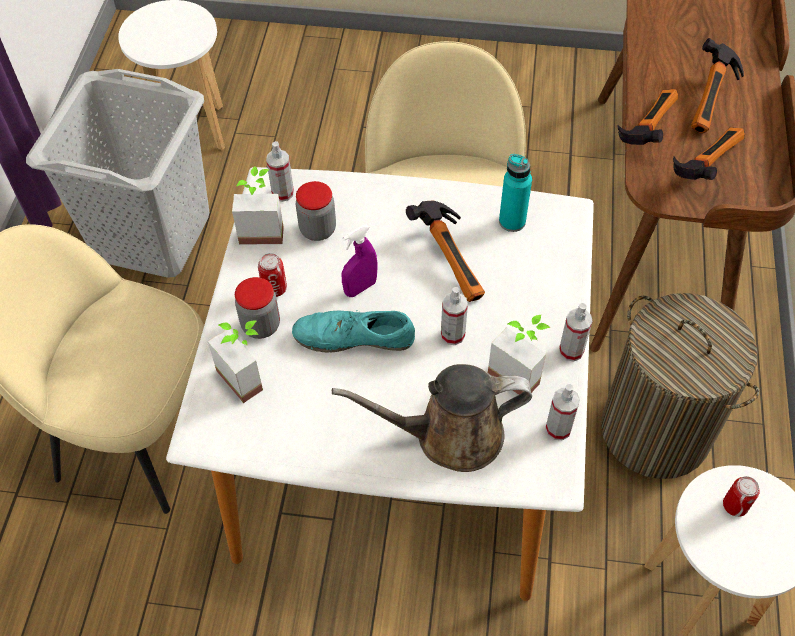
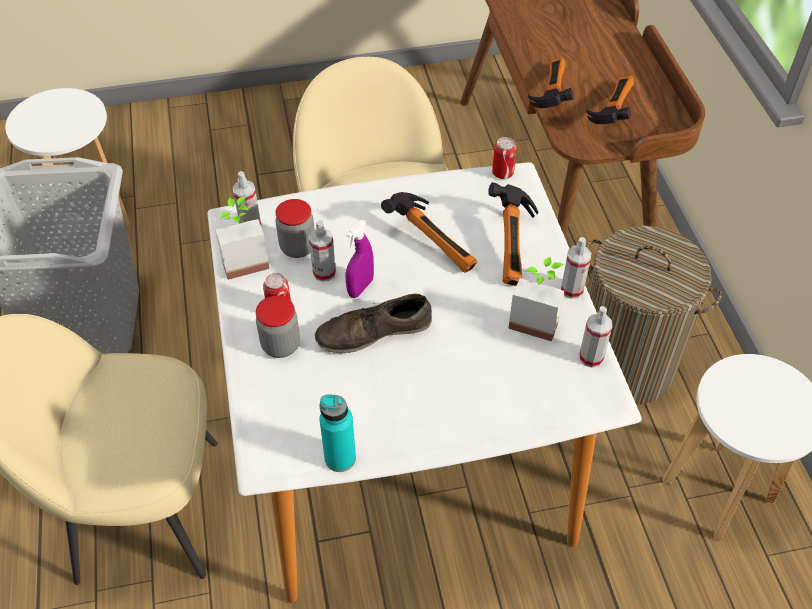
camera: 20 degrees left, 5 degrees down
potted plant [208,321,263,403] -> none
turquoise shoe [292,310,415,353] -> brown shoe [315,294,432,353]
brown watering can [332,364,532,472] -> none
spray bottle [441,287,468,345] -> spray bottle moved to [309,220,336,282]
turquoise bottle [499,154,532,232] -> turquoise bottle moved to [320,395,356,472]
hammer [691,38,744,134] -> hammer moved to [488,182,538,286]
can [723,476,760,517] -> can moved to [492,137,517,179]

